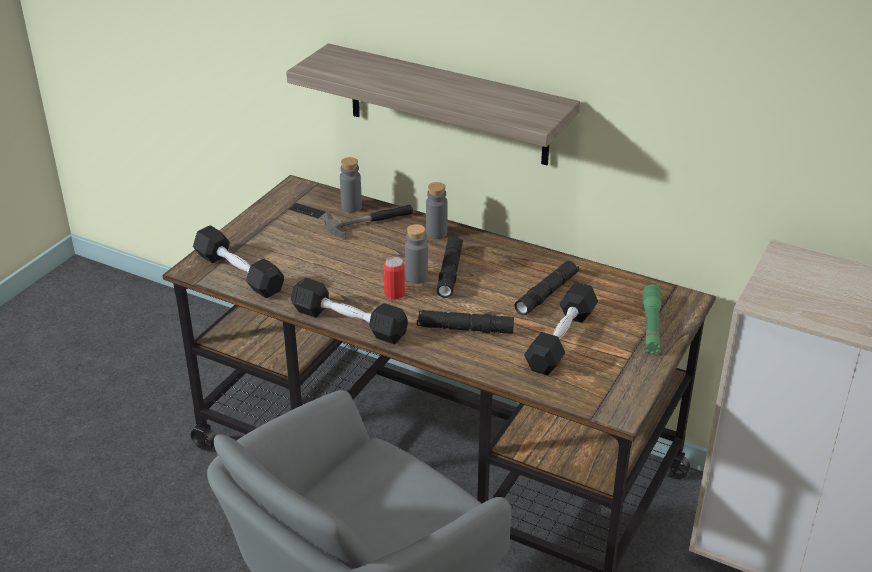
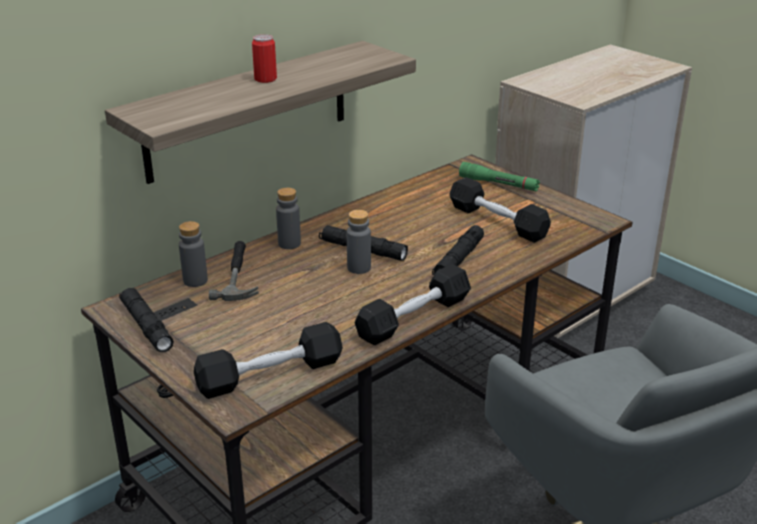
camera: 70 degrees left, 5 degrees down
can [384,257,405,300] -> can moved to [252,34,277,83]
black flashlight [514,261,579,315] -> black flashlight moved to [119,288,174,352]

